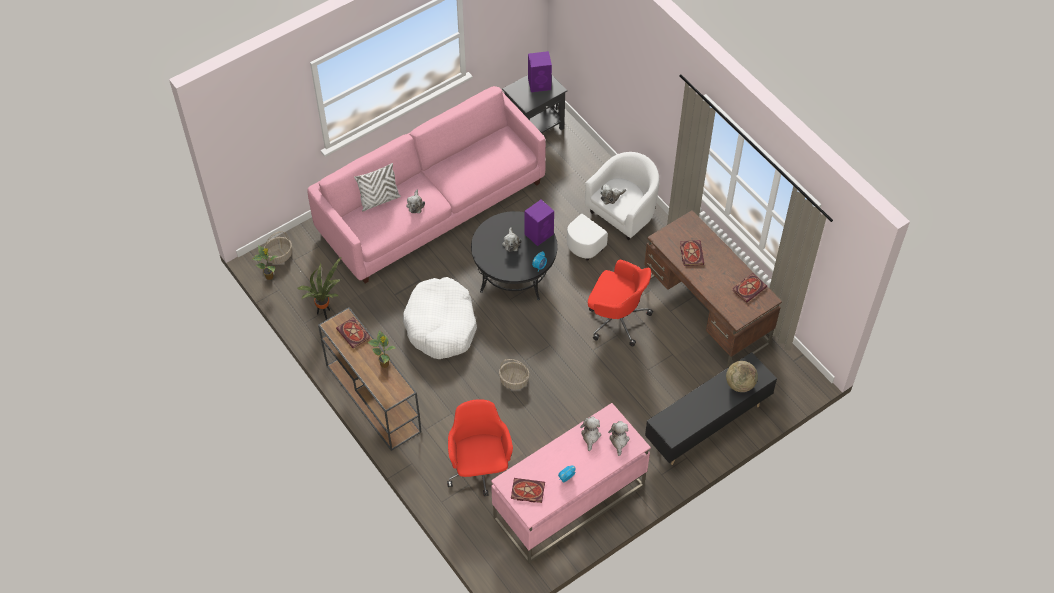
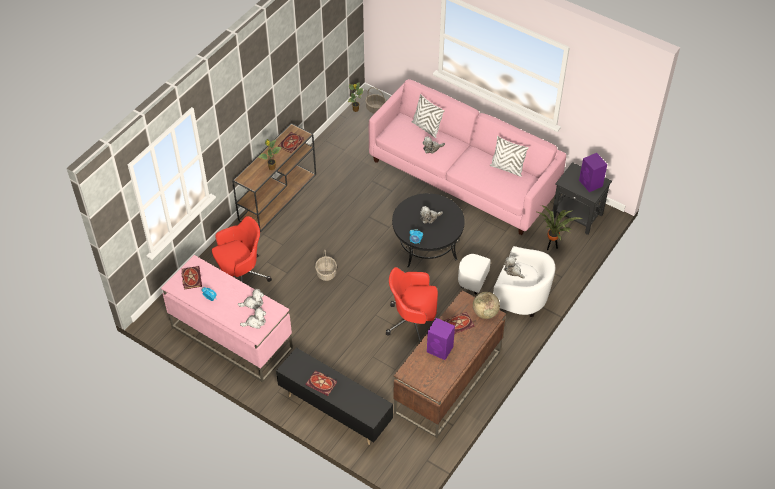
camera: 70 degrees right, 5 degrees down
potted plant [298,256,342,320] -> potted plant moved to [537,205,583,250]
white dog bed [403,277,477,359] -> none
purple speaker [525,200,554,246] -> purple speaker moved to [427,318,455,360]
red office chair [588,260,653,346] -> red office chair turned 90 degrees clockwise [386,267,438,342]
globe [726,361,758,392] -> globe moved to [473,292,500,319]
book [732,273,767,303] -> book moved to [305,371,337,396]
none -> white pillow [490,136,529,177]

